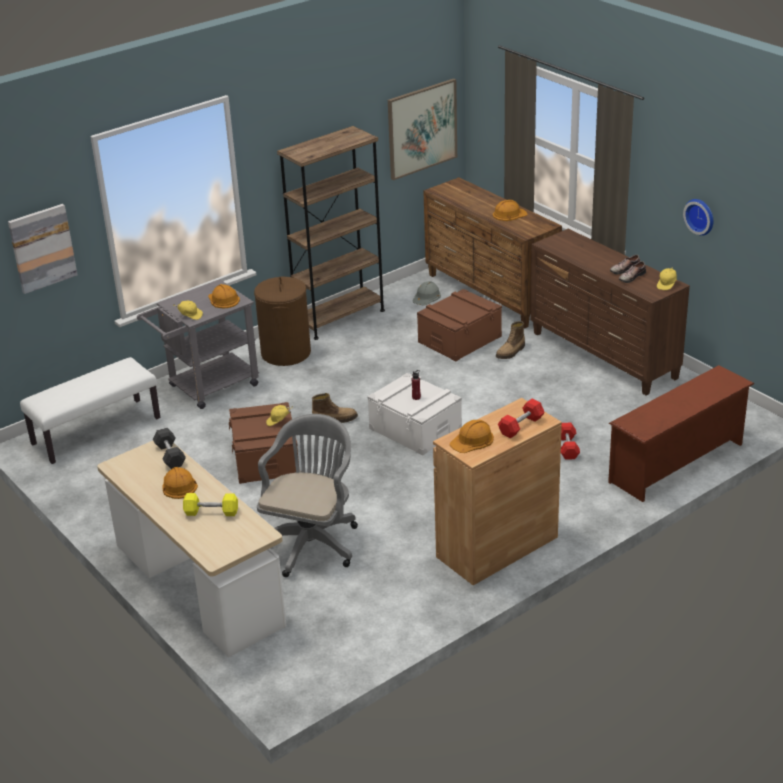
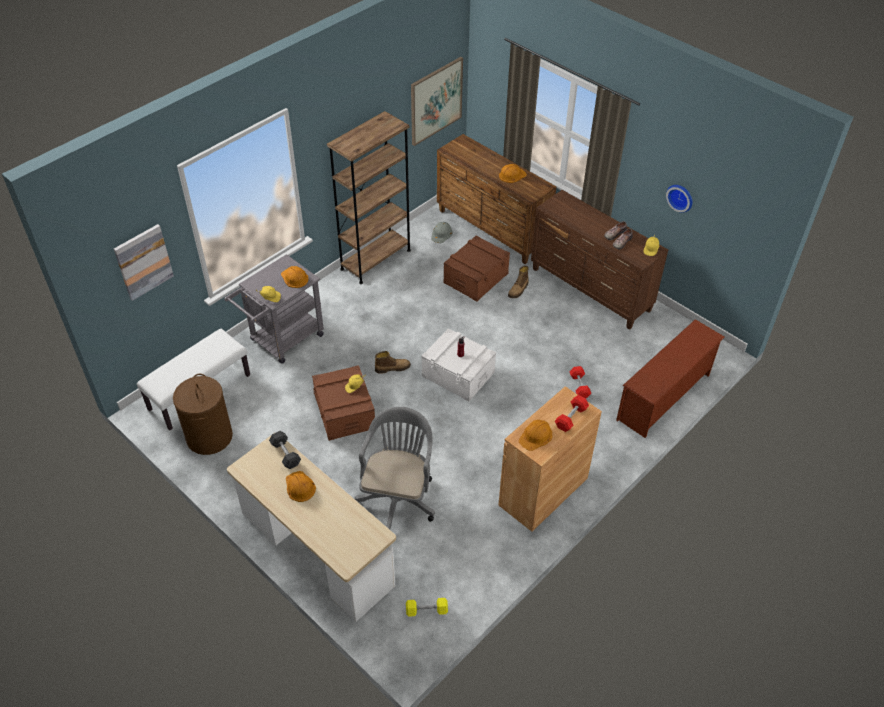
camera: 10 degrees left, 15 degrees up
yellow dumbbell [183,493,238,516] -> yellow dumbbell moved to [406,598,448,617]
brown laundry basket [254,276,311,366] -> brown laundry basket moved to [173,374,233,455]

